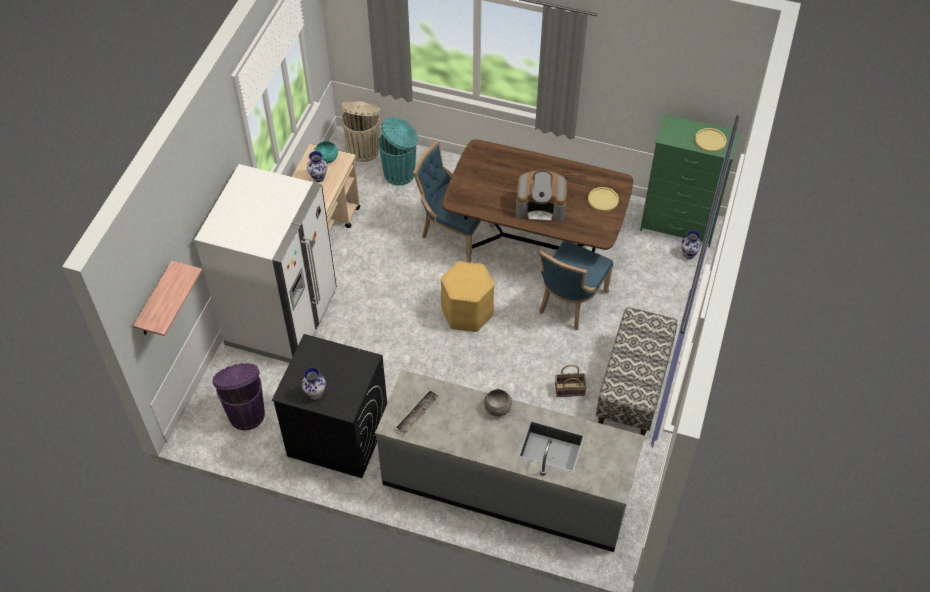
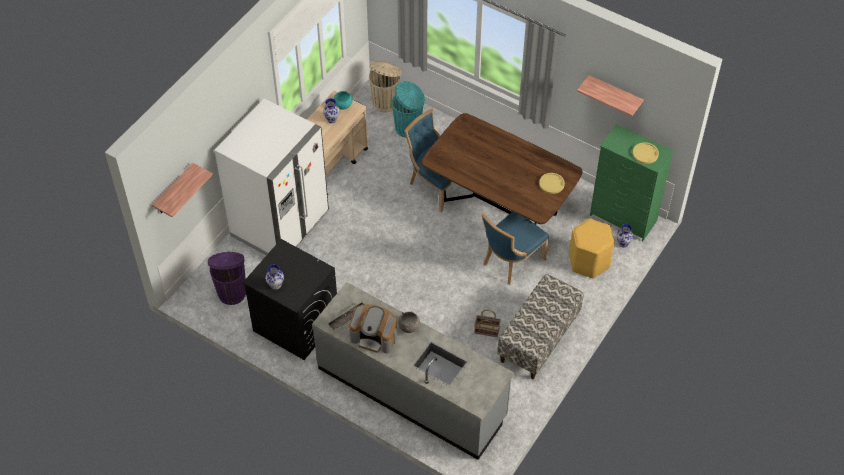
camera: 15 degrees right, 0 degrees up
yellow stool [441,261,494,332] -> yellow stool moved to [569,218,615,278]
coffee machine [516,171,567,223] -> coffee machine moved to [349,304,397,353]
none -> shelf [577,75,644,116]

